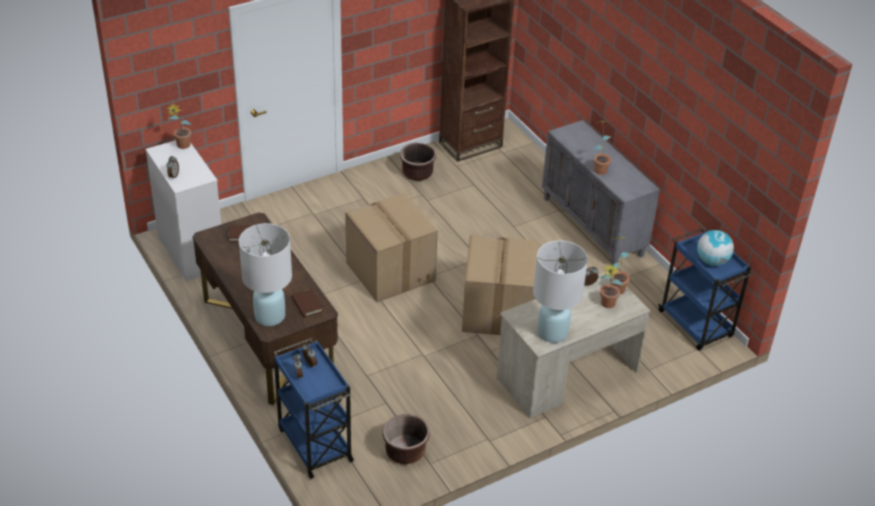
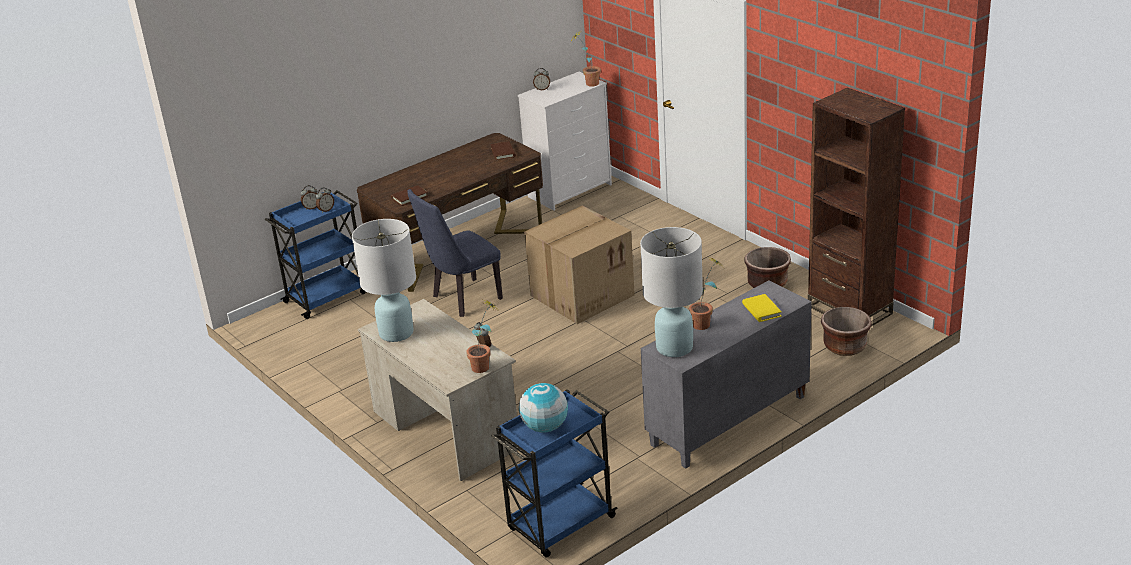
camera: 85 degrees right, 10 degrees down
white table lamp [239,223,292,326] -> white table lamp moved to [640,227,703,357]
brown planter [382,414,430,464] -> brown planter moved to [821,307,872,356]
cardboard box [462,235,539,335] -> none
potted plant [599,262,623,308] -> none
none -> blue chair [407,189,503,317]
none -> yellow book [742,294,782,322]

